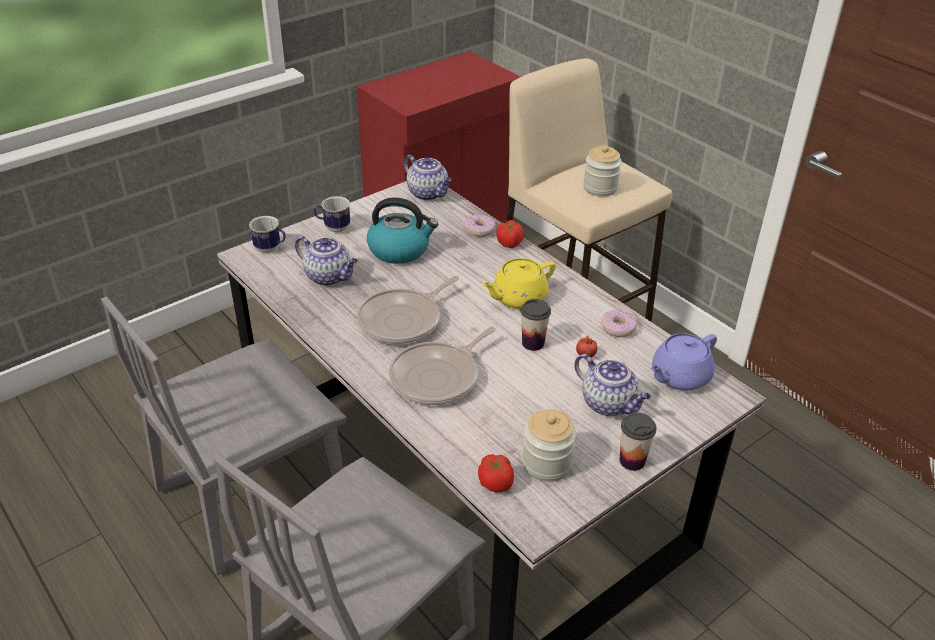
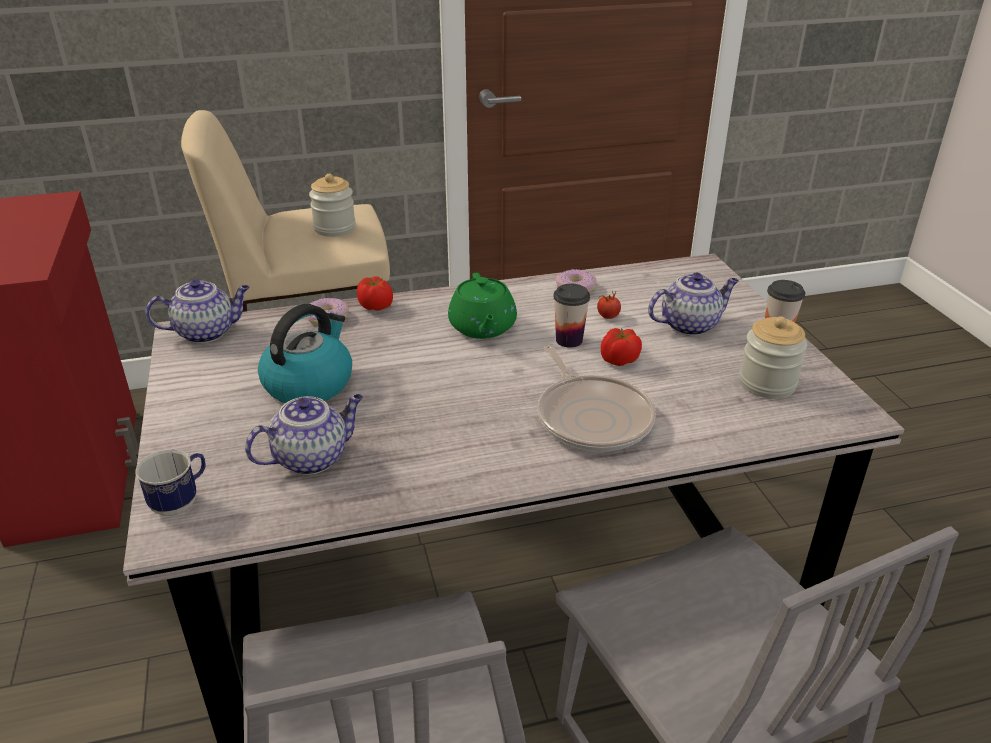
camera: 65 degrees left, 5 degrees down
mug [314,196,350,233] -> none
frying pan [357,276,459,344] -> none
tomato [478,454,514,492] -> tomato moved to [601,328,642,366]
yellow teapot [482,258,556,309] -> green teapot [448,273,517,339]
purple teapot [650,333,717,391] -> none

